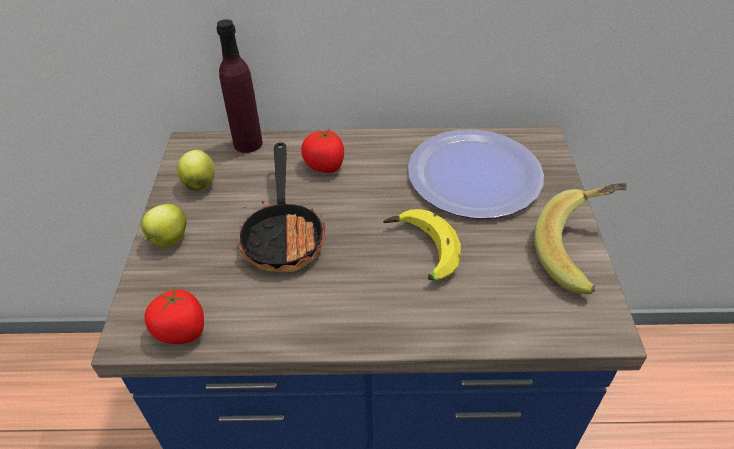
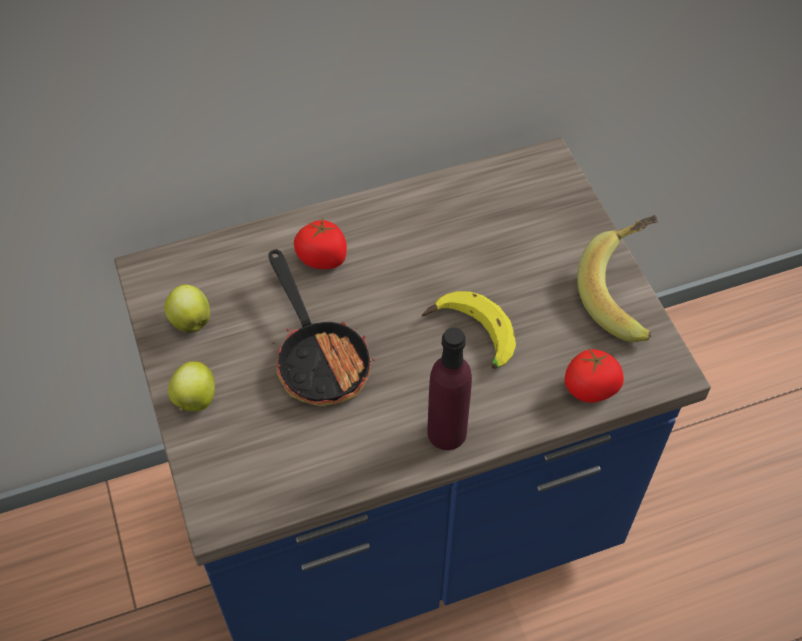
camera: 20 degrees left, 10 degrees up
tomato [144,286,204,344] -> tomato moved to [564,348,624,403]
purple bottle [216,19,263,153] -> purple bottle moved to [427,327,472,450]
plate [408,129,544,219] -> none

